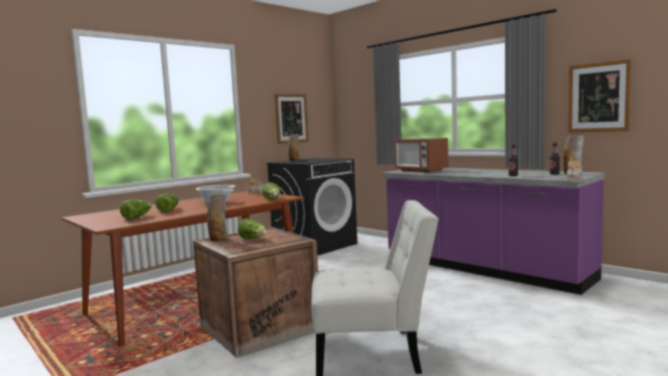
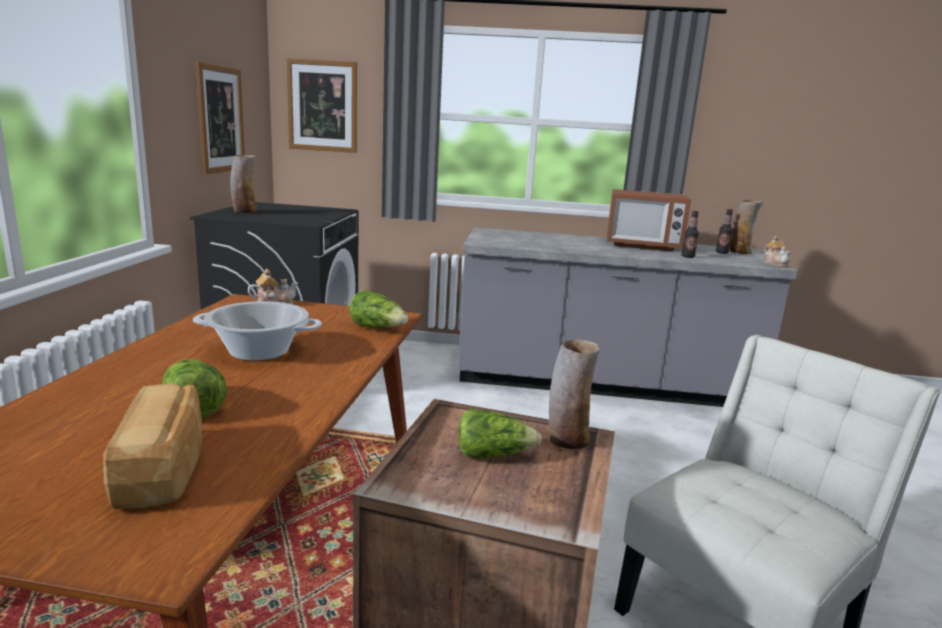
camera: 40 degrees left, 10 degrees up
lettuce [120,200,152,220] -> bread [103,384,202,510]
vase [207,194,229,242] -> vase moved to [549,339,600,449]
purple counter [383,168,605,295] -> grey counter [458,228,798,407]
microwave [394,138,448,172] -> microwave moved to [607,189,691,251]
picture [568,59,631,132] -> picture moved to [287,58,357,153]

